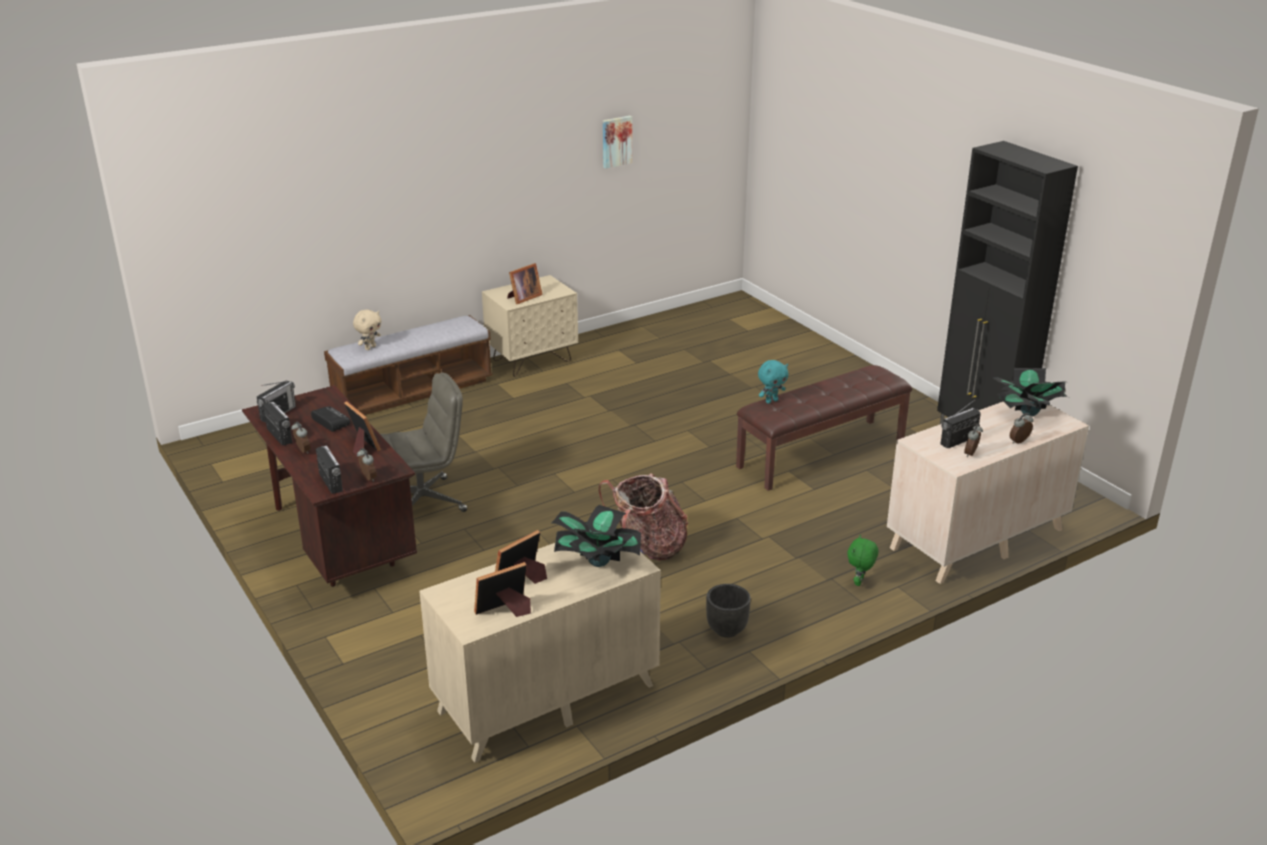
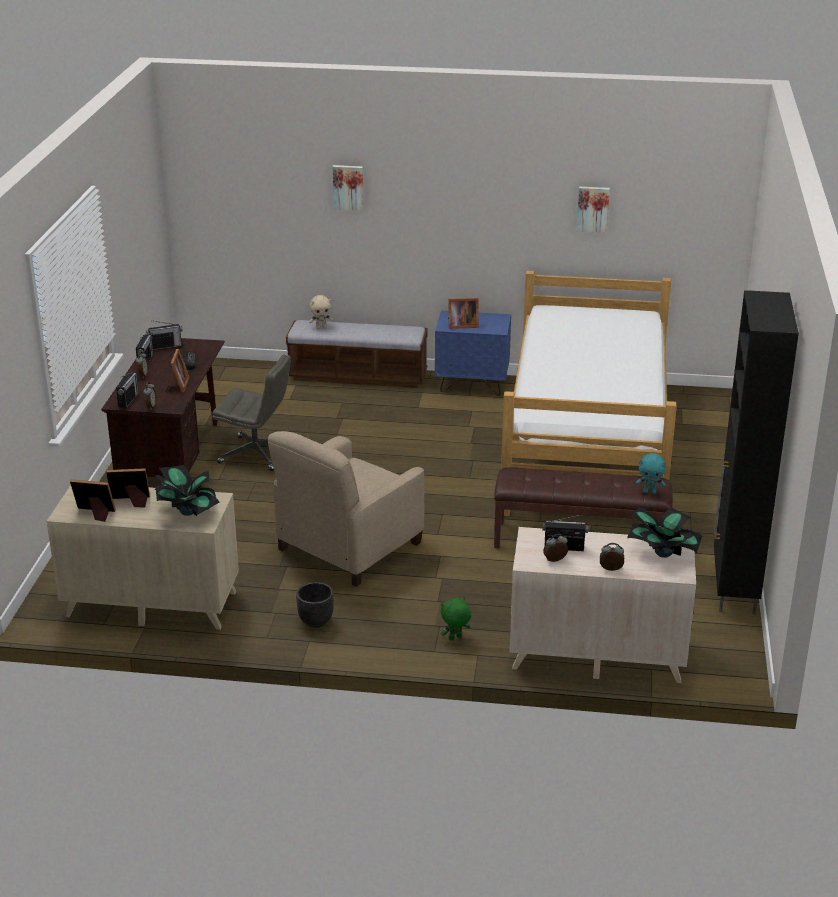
camera: 40 degrees right, 0 degrees up
beige nightstand [482,275,578,377] -> blue nightstand [435,311,511,396]
backpack [599,473,688,561] -> beige armchair [268,431,424,587]
turquoise plush toy [758,360,788,404] -> turquoise plush toy moved to [636,453,666,494]
none -> picture [333,165,364,211]
none -> bed [501,271,677,516]

